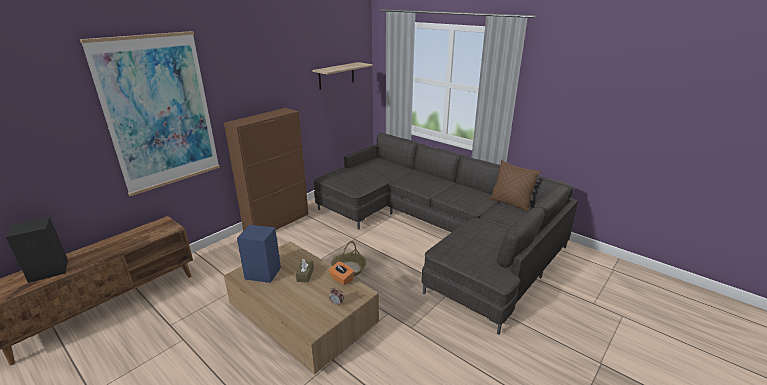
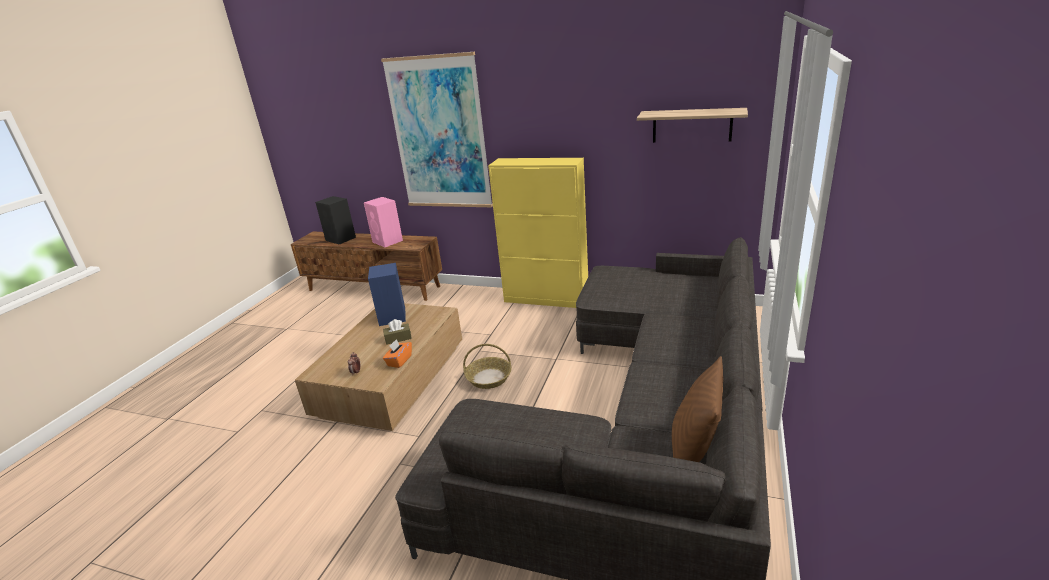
camera: 70 degrees right, 0 degrees up
brown cabinet [224,108,309,231] -> yellow cabinet [488,158,588,308]
none -> pink speaker [364,197,403,247]

